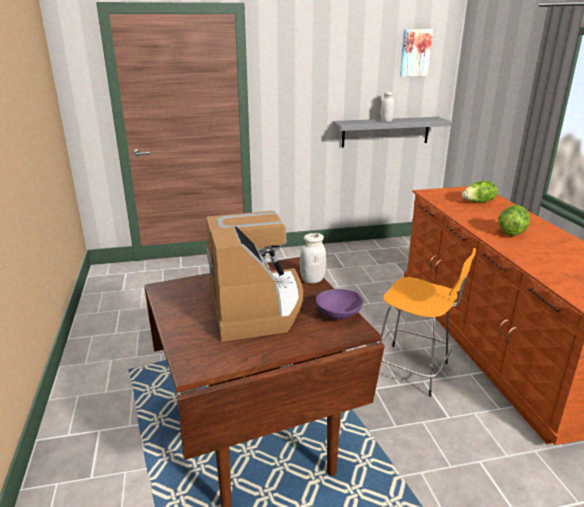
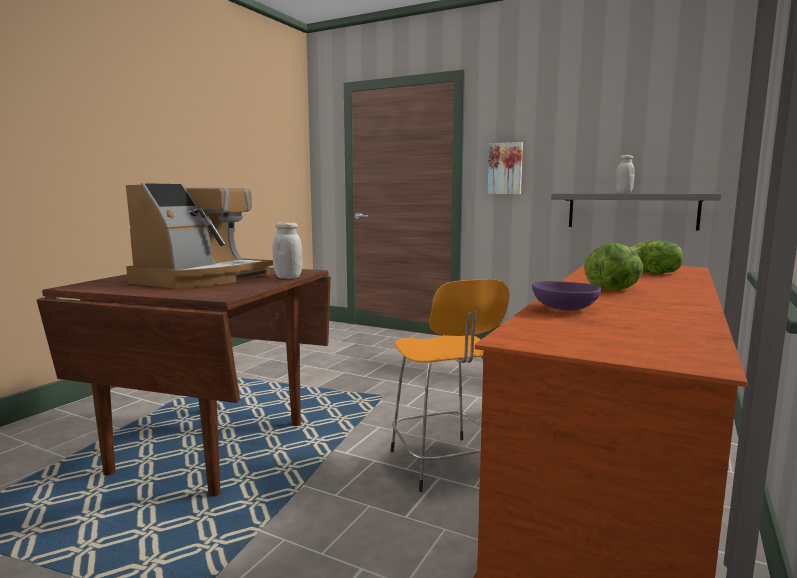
camera: 40 degrees right, 15 degrees down
purple bowl [316,289,363,319] -> purple bowl moved to [532,281,601,311]
picture [400,29,433,77] -> picture moved to [488,142,523,194]

